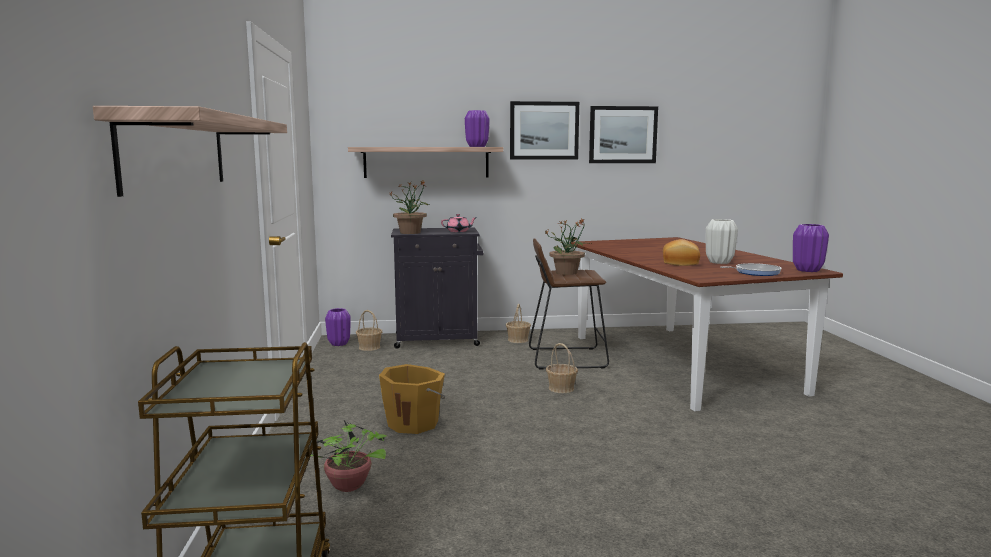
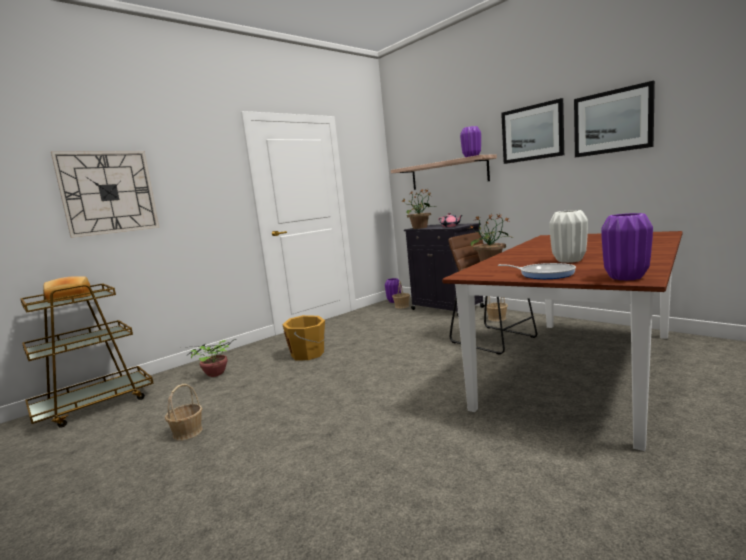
camera: 55 degrees right, 0 degrees up
shelf [93,106,287,197] -> wall clock [51,151,159,238]
basket [546,343,578,393] -> basket moved to [165,384,203,441]
bread [663,239,700,266] -> bread moved to [44,276,91,303]

